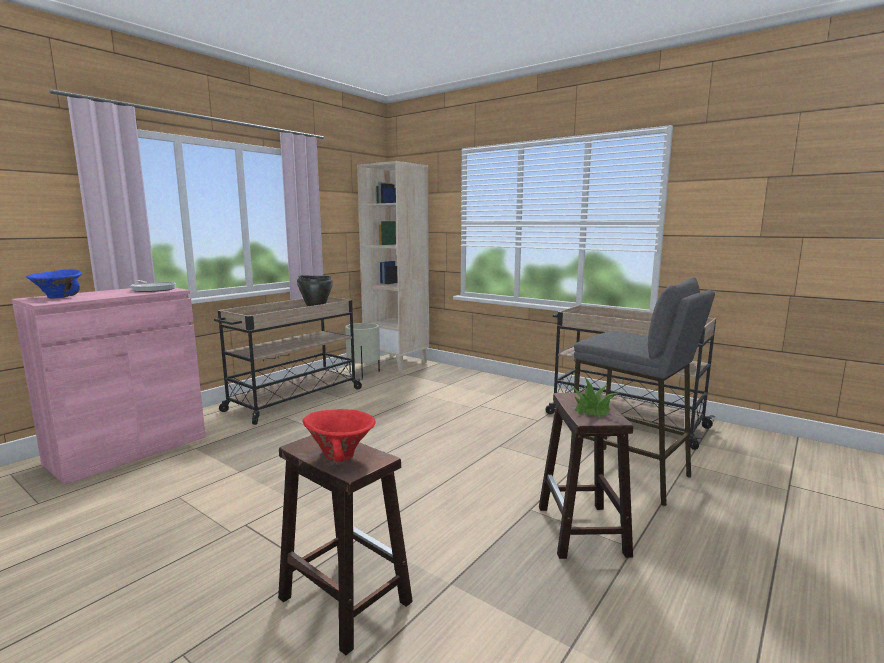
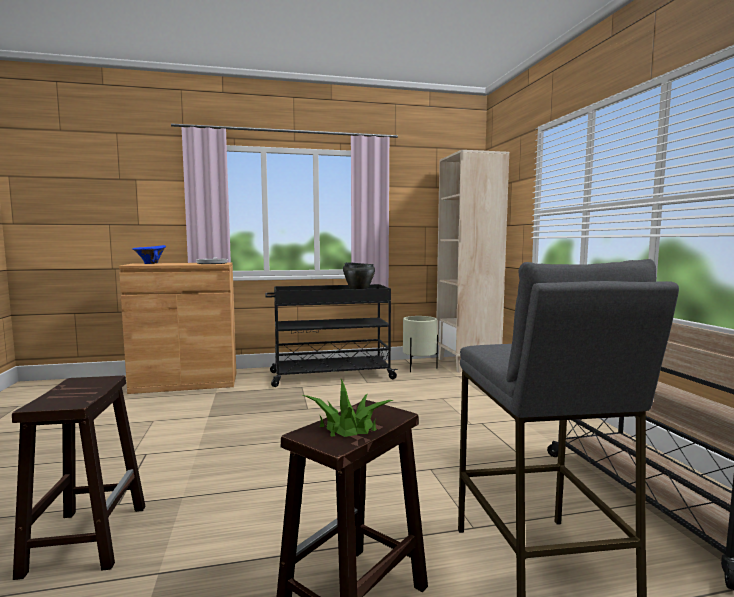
camera: 40 degrees right, 5 degrees down
pink cabinet [12,288,206,485] -> brown cabinet [119,262,236,394]
beige cart [214,297,363,425] -> black cart [265,284,398,387]
red bowl [303,409,376,465] -> none

